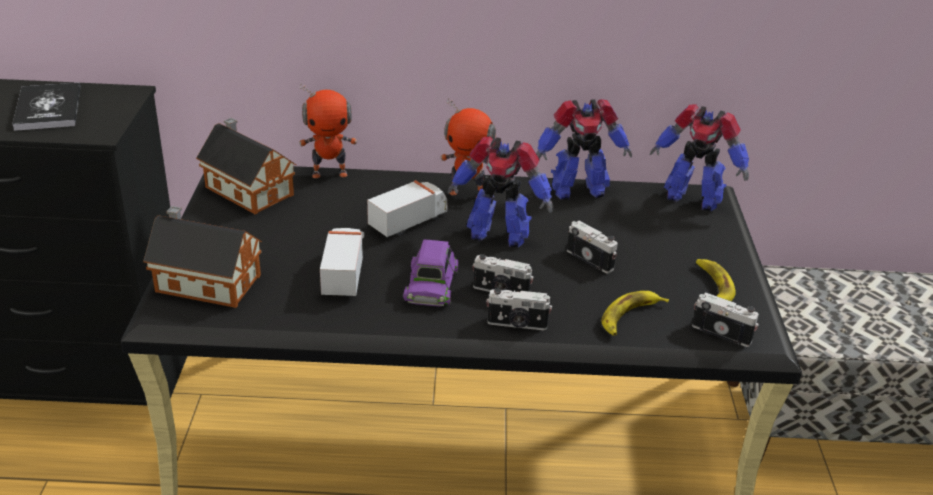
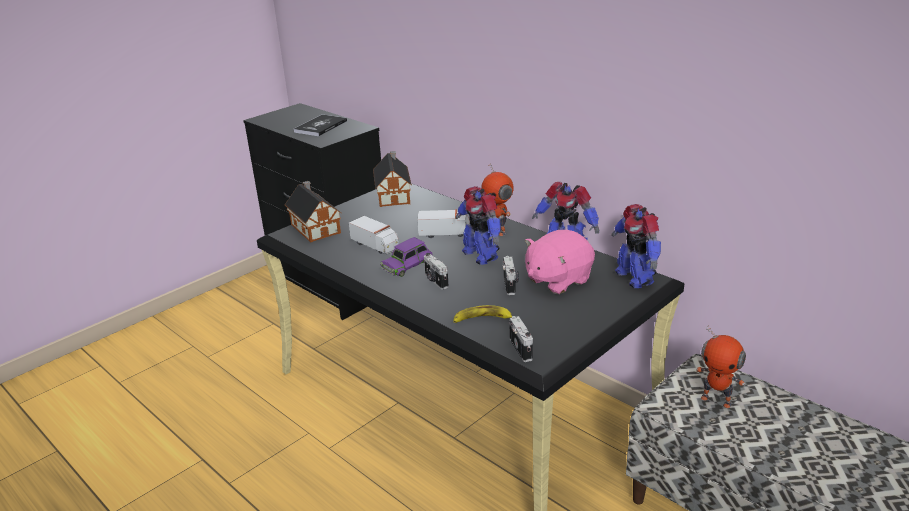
camera: 45 degrees right, 5 degrees down
toy robot [299,83,357,178] -> toy robot moved to [696,325,746,408]
toy truck [320,228,364,296] -> toy truck turned 90 degrees clockwise [349,216,399,254]
camera [486,288,552,331] -> none
banana [696,259,736,301] -> none
none -> pink plush toy [525,230,595,294]

